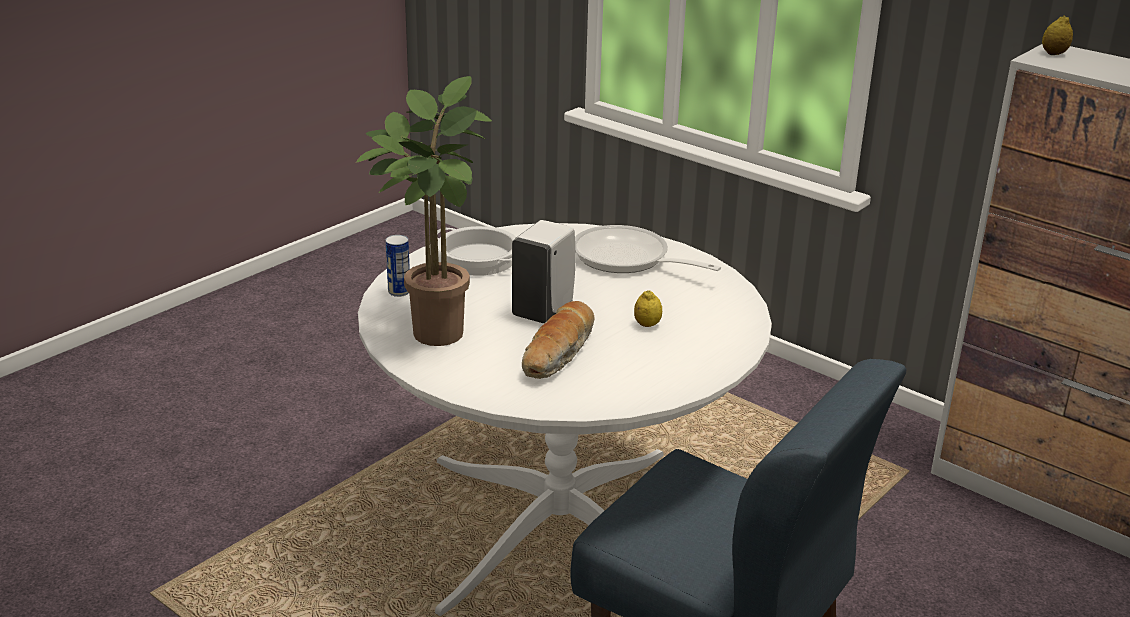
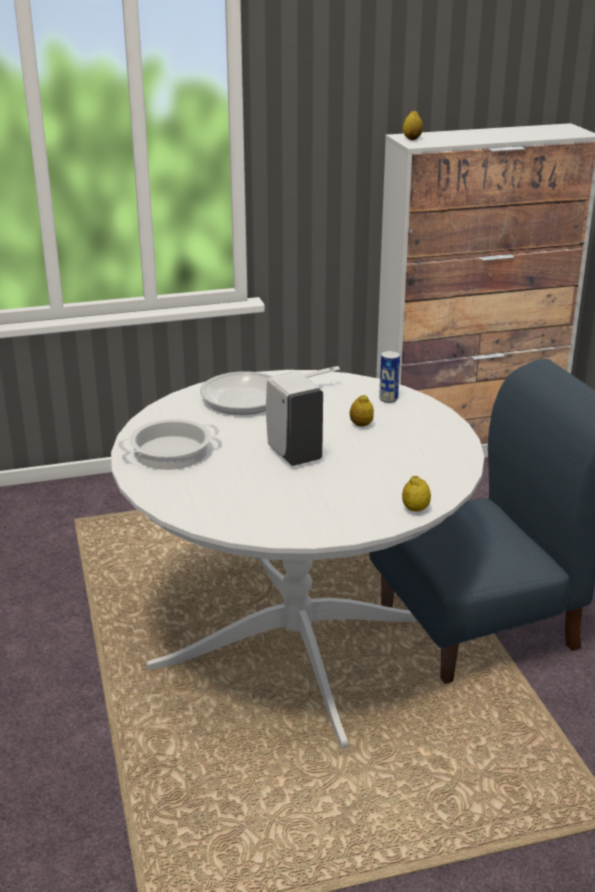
camera: 55 degrees left, 0 degrees up
potted plant [356,76,492,346] -> none
can [386,235,410,297] -> can moved to [379,350,400,403]
bread [522,301,595,379] -> none
none -> lemon [402,476,431,512]

